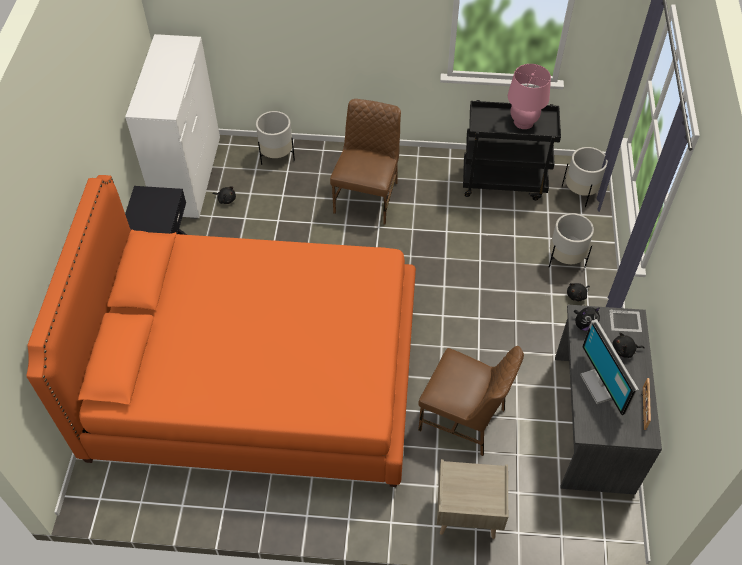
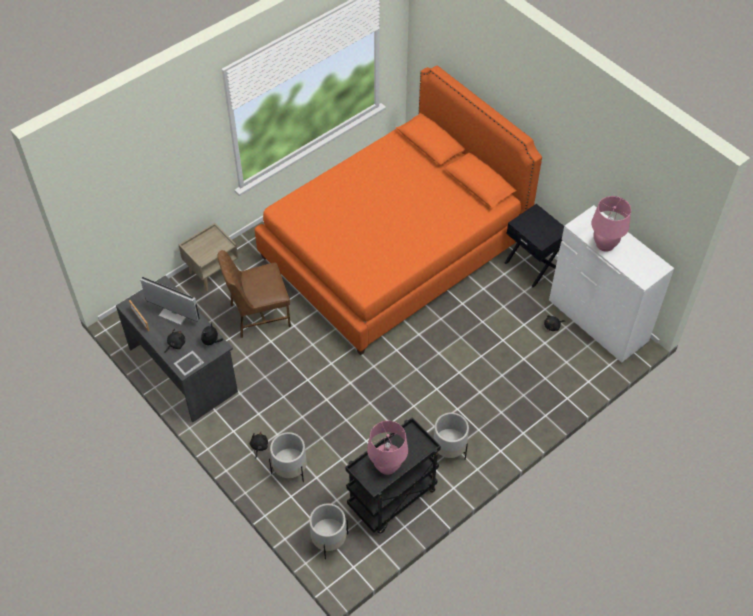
camera: 135 degrees right, 0 degrees up
white planter [256,111,295,165] -> white planter moved to [432,412,469,460]
brown chair [330,99,401,224] -> none
none -> pink table lamp [591,196,631,252]

